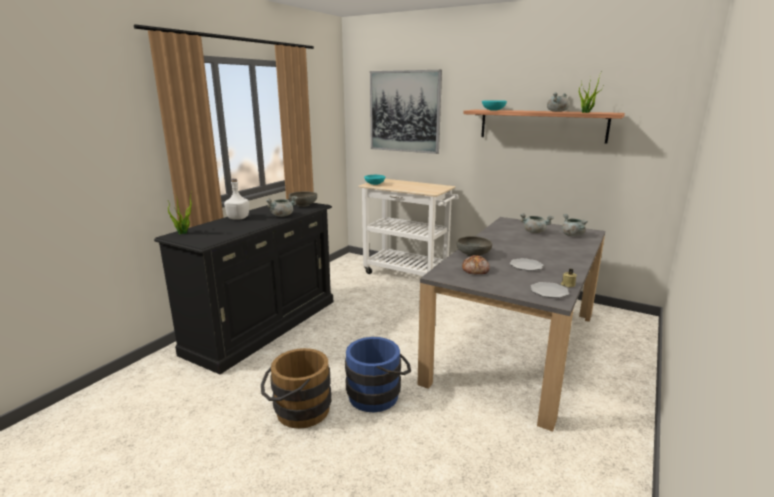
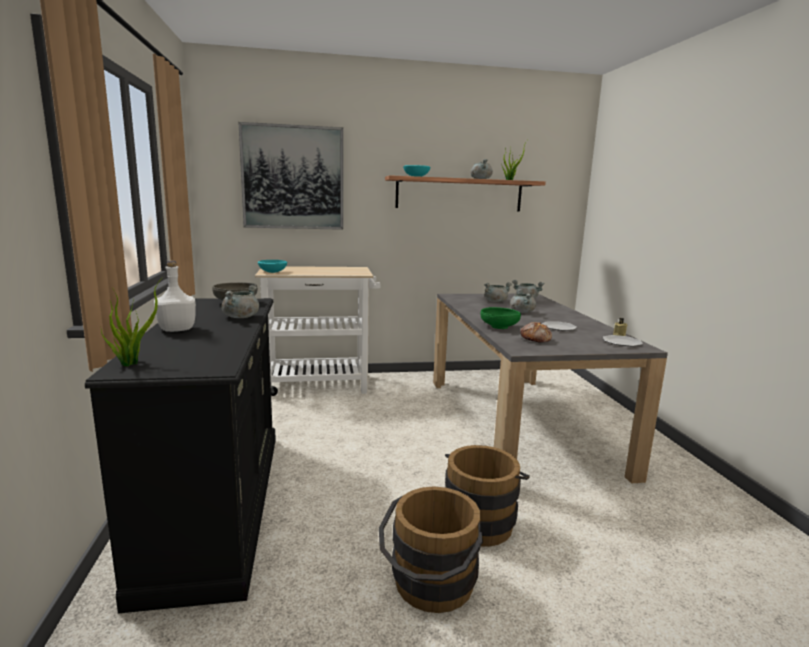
camera: 40 degrees left, 5 degrees down
blue bucket [345,337,411,412] -> brown bucket [445,445,530,547]
grey bowl [457,236,492,257] -> green bowl [481,307,521,329]
none -> grey cooking pot [510,289,536,313]

